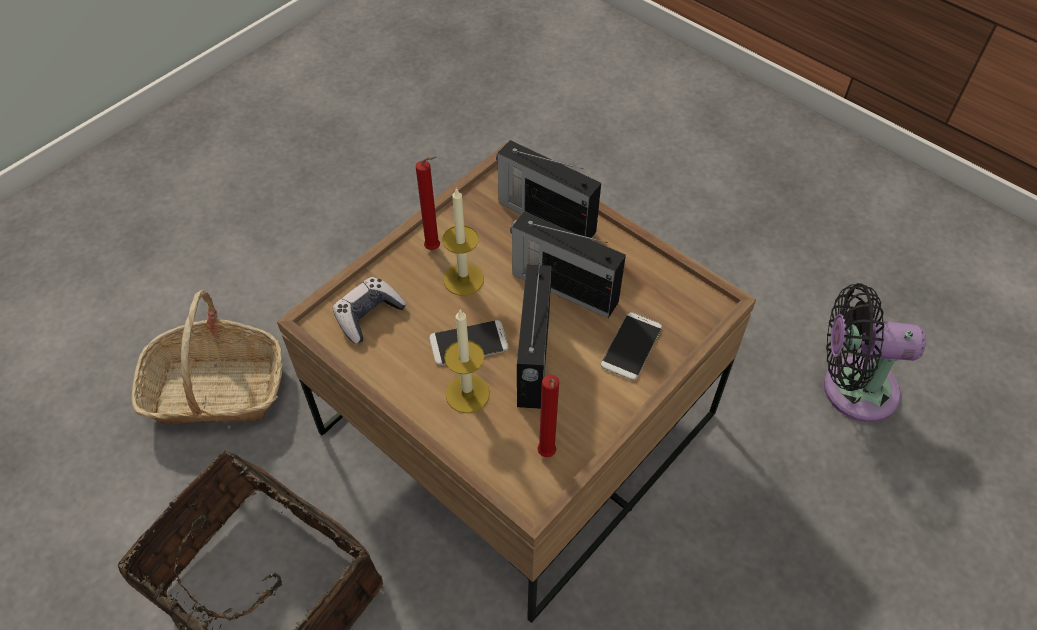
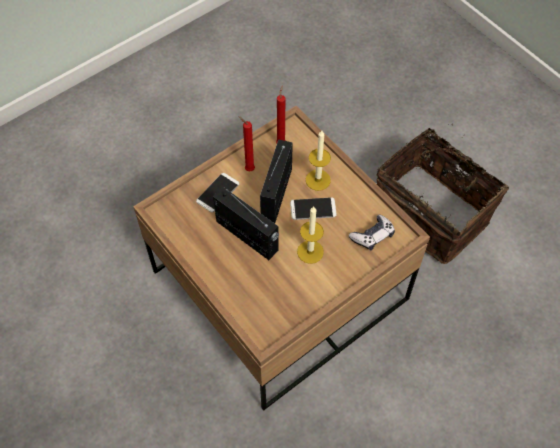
camera: 170 degrees left, 5 degrees up
basket [131,290,282,425] -> none
red candle [416,156,440,250] -> red candle moved to [238,116,255,171]
radio [496,140,601,238] -> none
black fan [824,283,926,422] -> none

